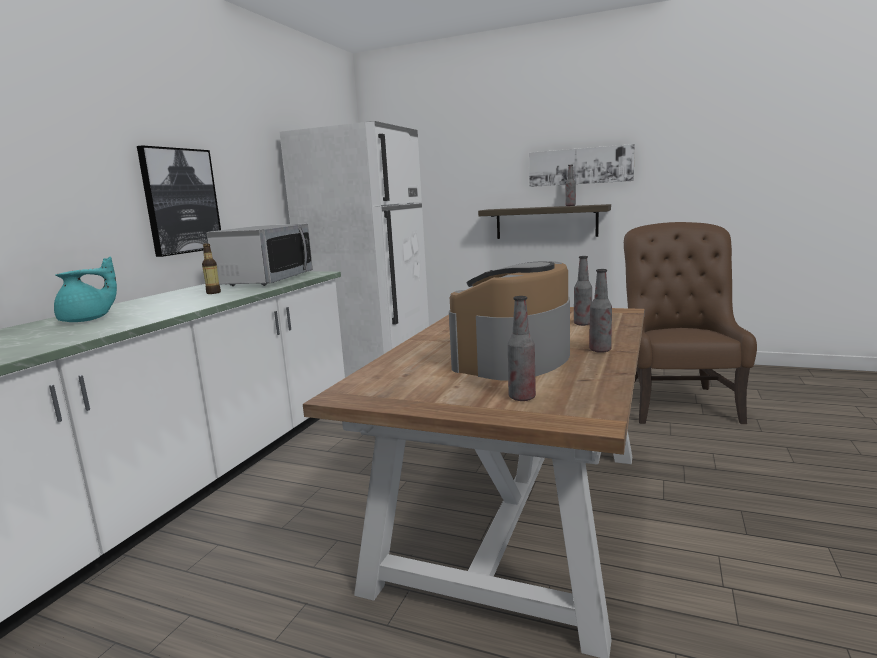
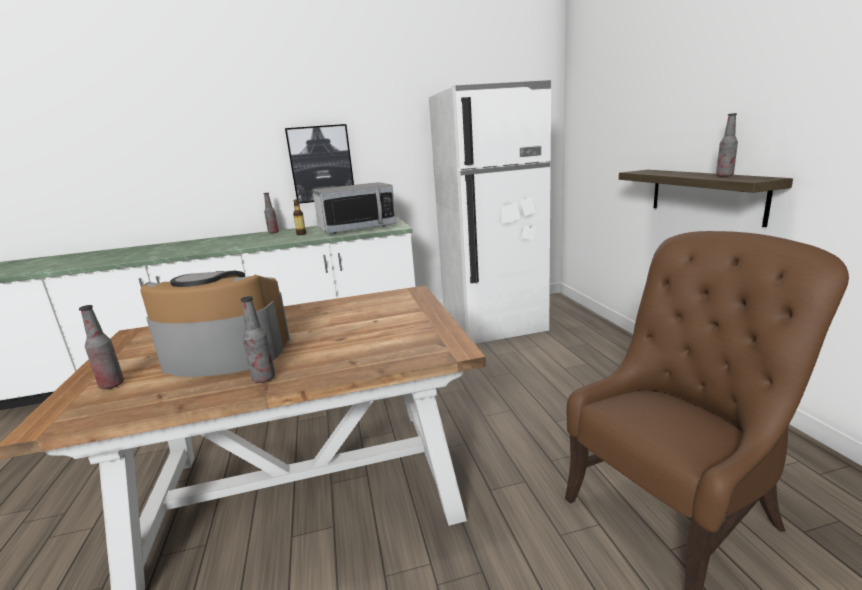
camera: 55 degrees right, 5 degrees up
turquoise teapot [54,256,117,322] -> none
picture [529,144,635,187] -> none
bottle [574,256,592,326] -> bottle moved to [264,193,279,234]

